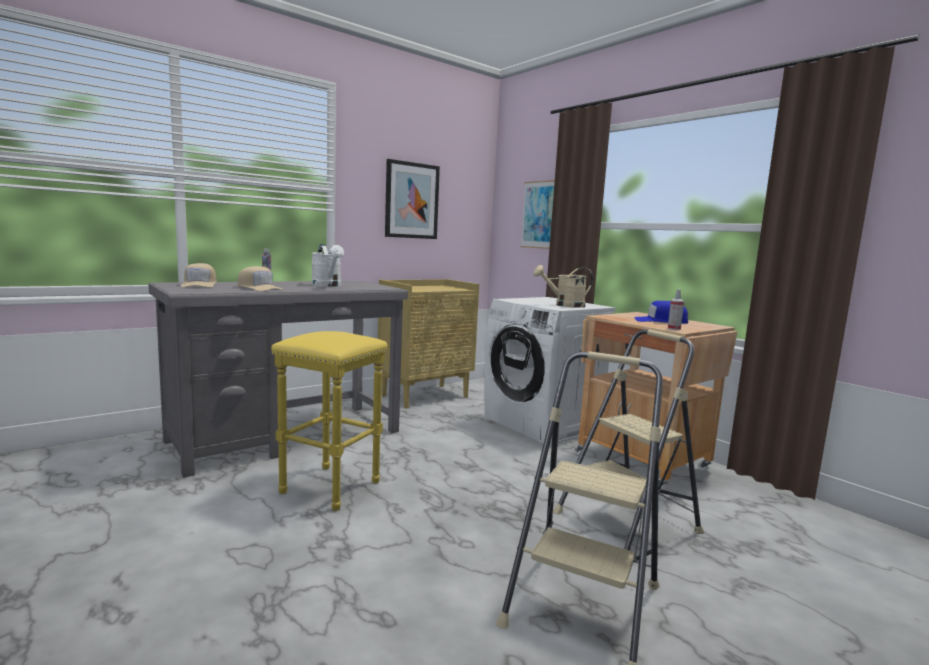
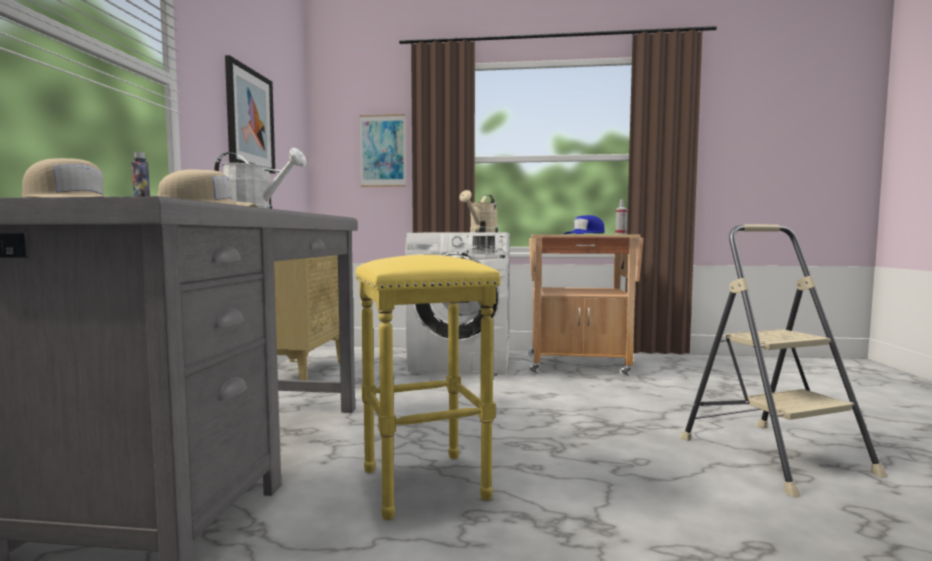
camera: 45 degrees left, 5 degrees down
beige step ladder [553,330,704,551] -> none

